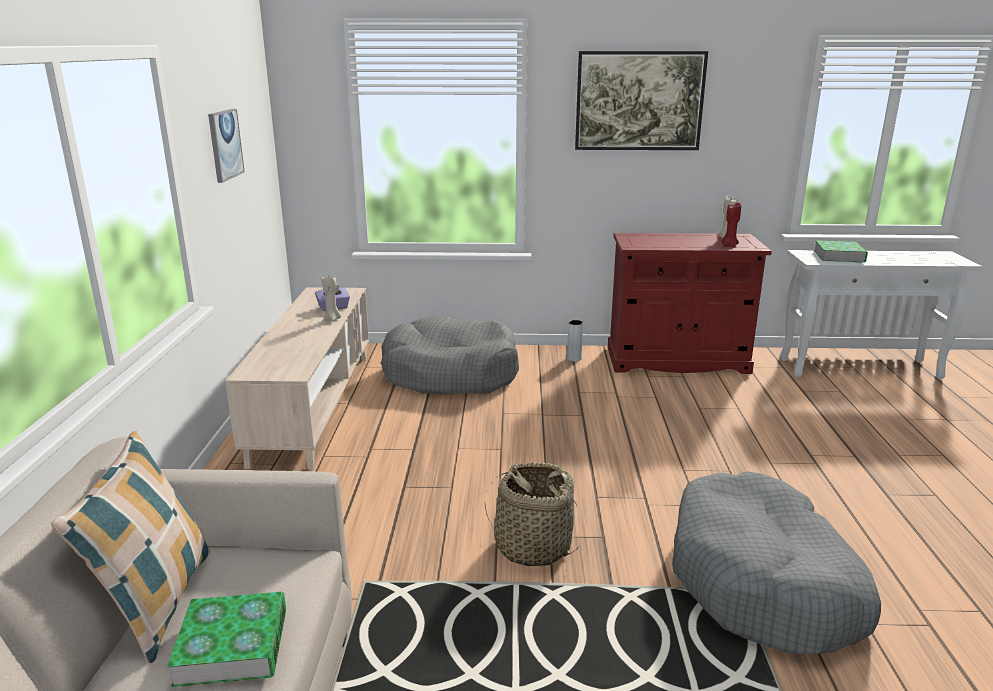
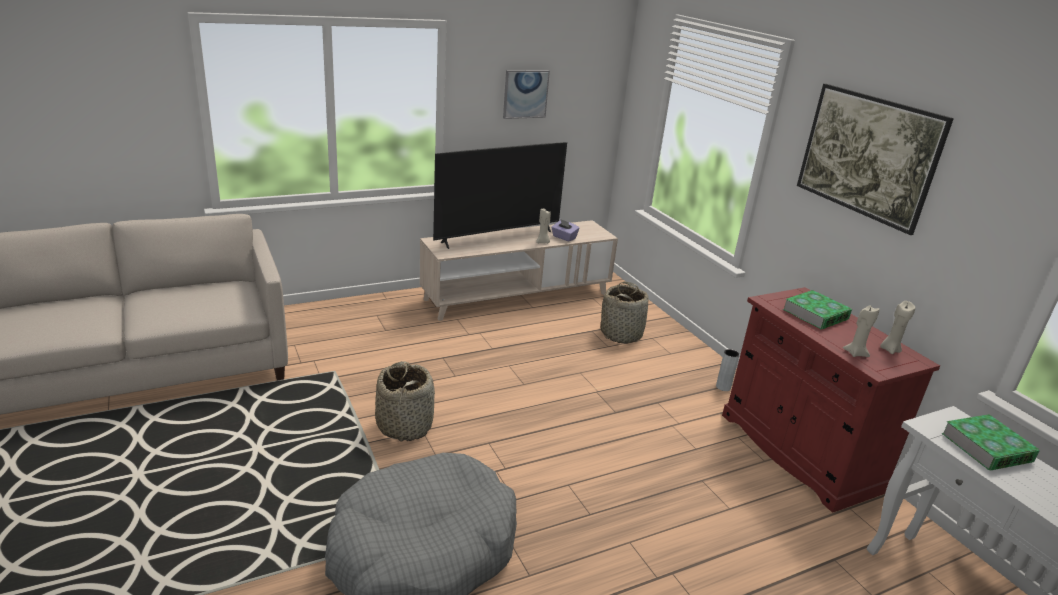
camera: 60 degrees right, 5 degrees up
pillow [51,431,210,663] -> none
book [167,592,286,687] -> book moved to [783,290,852,329]
grey dog bed [381,316,519,394] -> basket [601,282,648,344]
red candle [721,203,741,248] -> beige candle [843,305,879,357]
none -> television [433,142,567,249]

